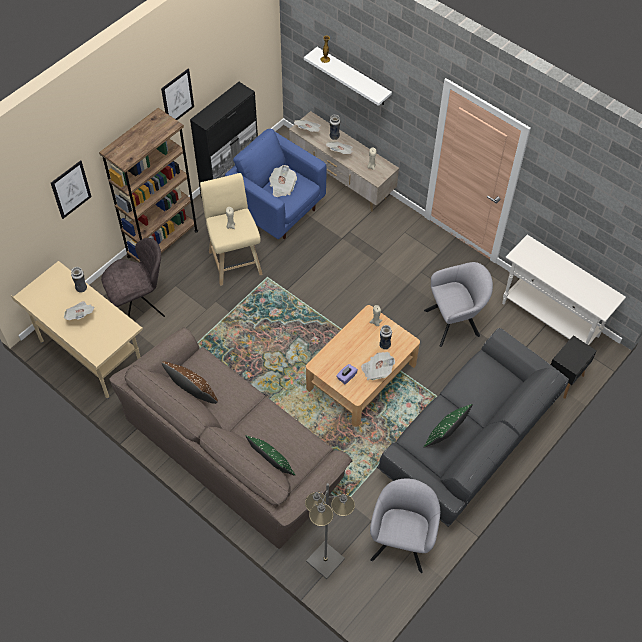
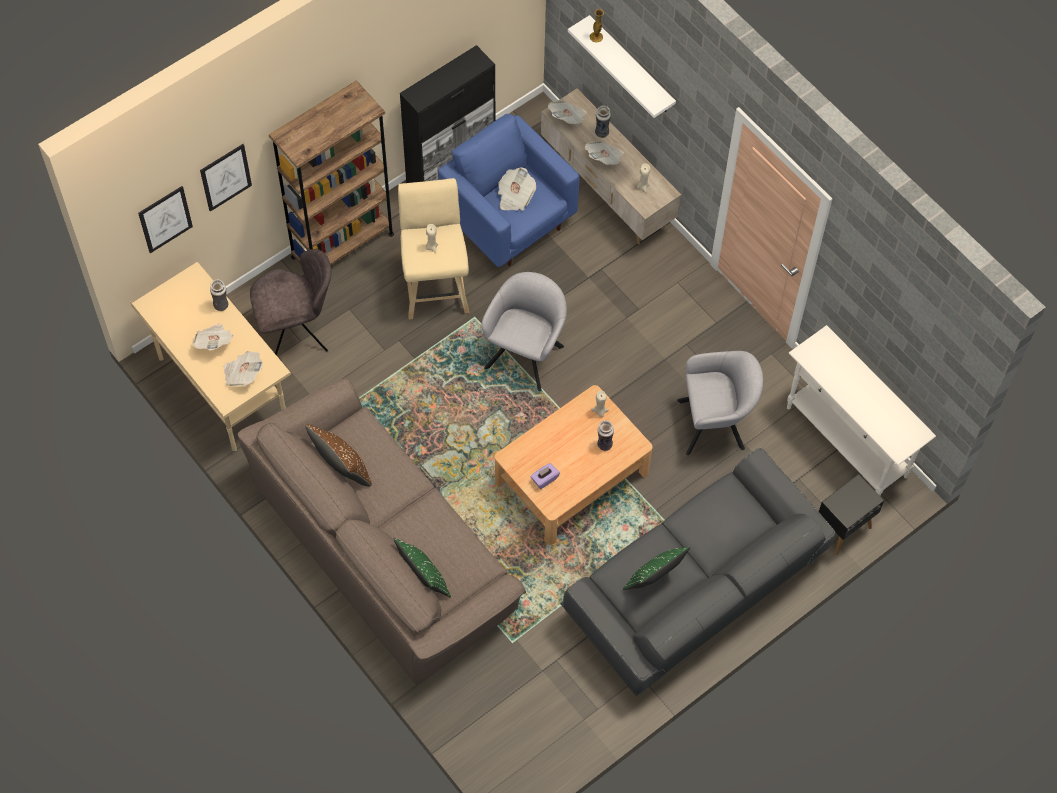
camera: 10 degrees right, 5 degrees up
picture [161,68,194,120] -> picture moved to [138,186,193,253]
grey floor lamp [305,483,355,579] -> none
newspaper [361,352,395,380] -> newspaper moved to [224,351,263,386]
grey armchair [370,479,440,573] -> grey armchair moved to [482,272,567,391]

